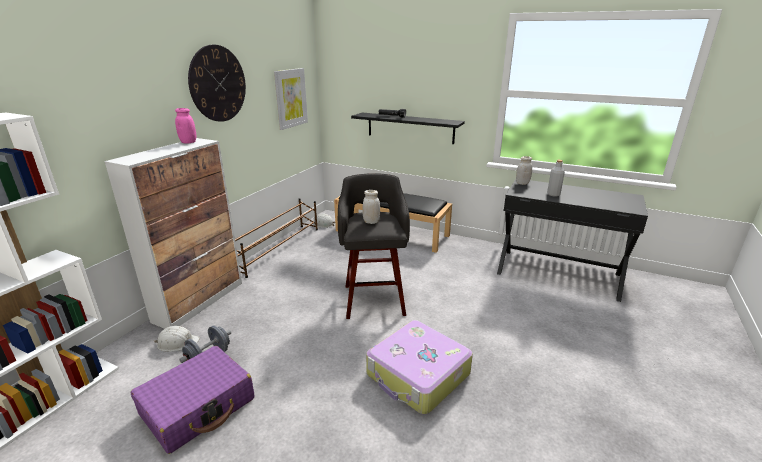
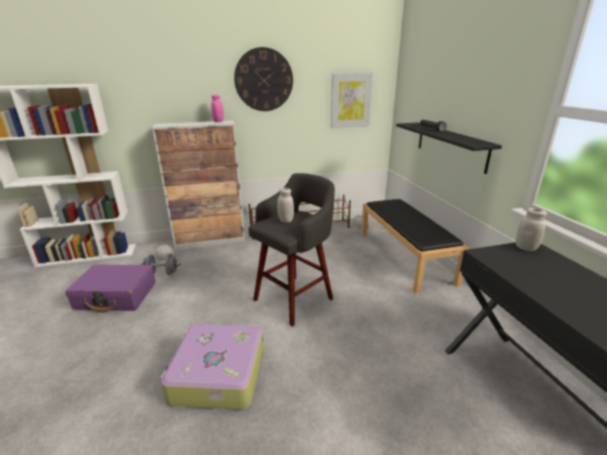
camera: 50 degrees right, 0 degrees up
grey bottle [547,160,565,197] -> none

